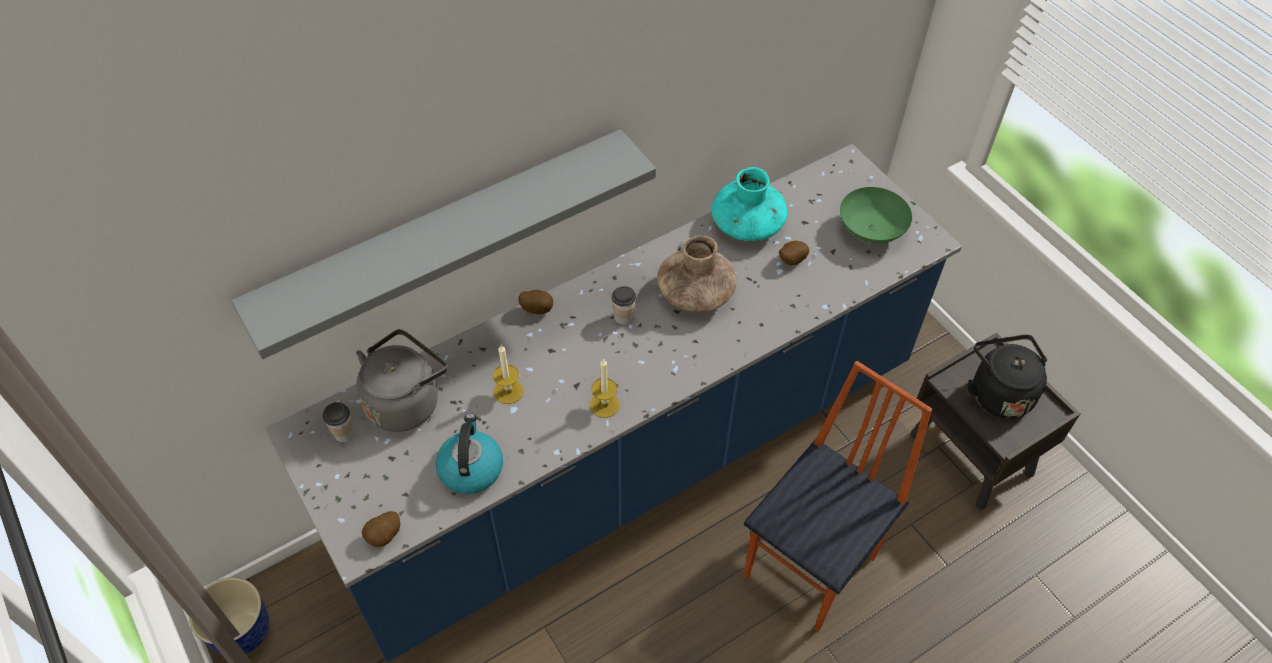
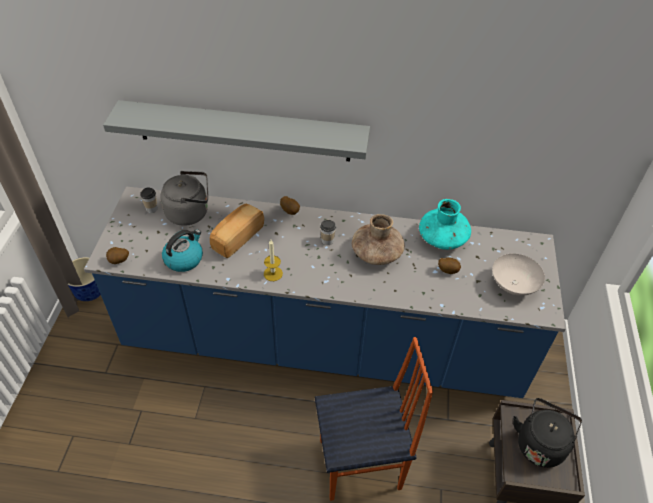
camera: 40 degrees right, 5 degrees down
candle [493,345,524,404] -> bread [210,203,264,258]
green bowl [840,187,912,244] -> white bowl [492,254,545,296]

